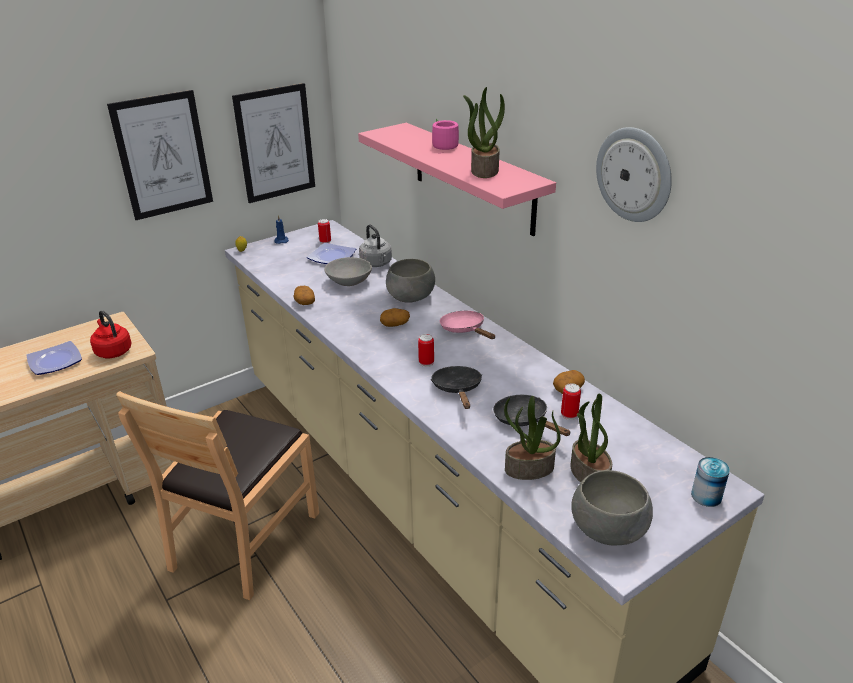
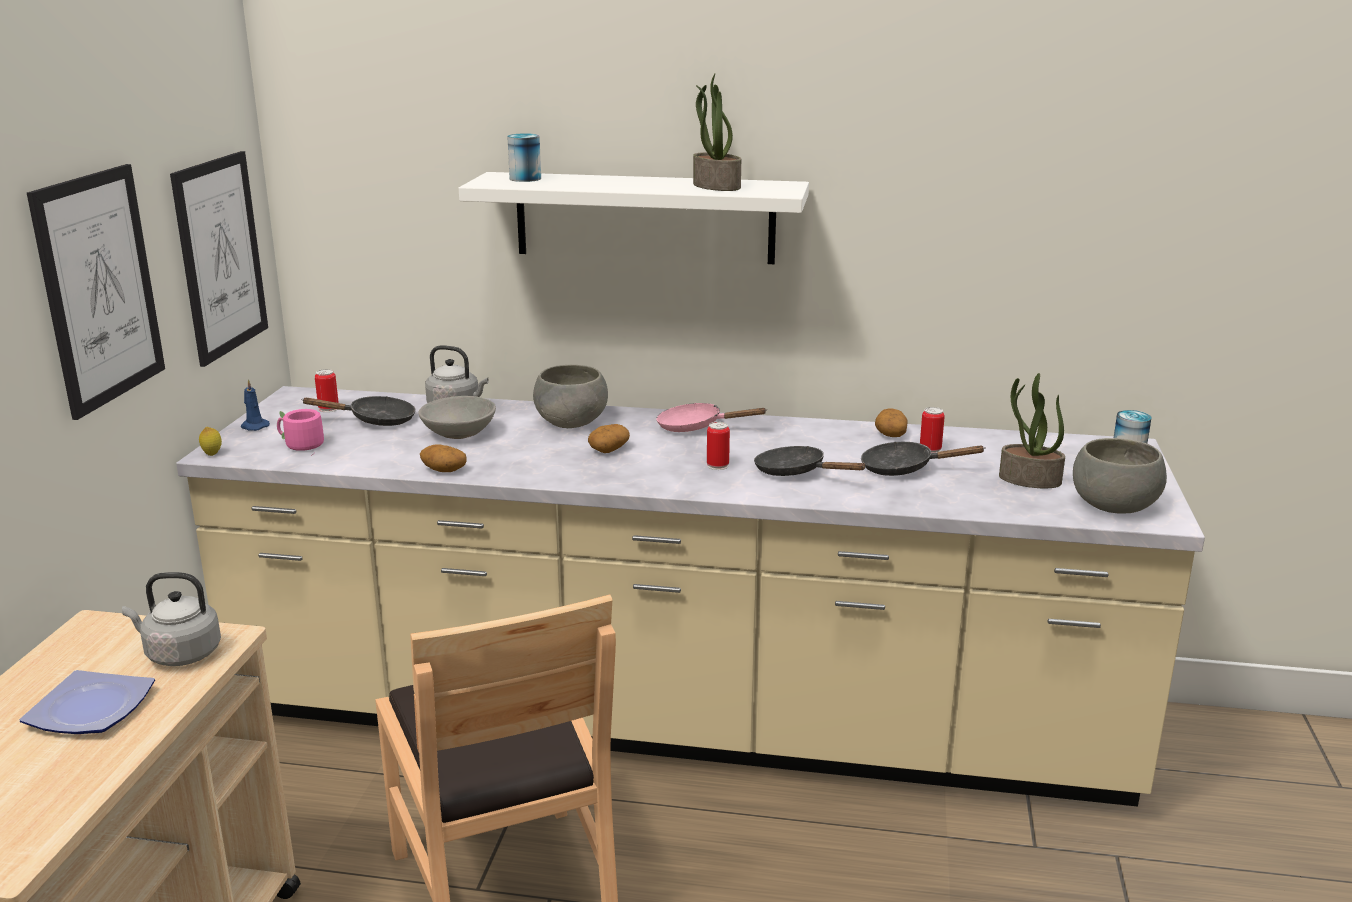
camera: 45 degrees left, 10 degrees down
red kettle [90,310,131,358] -> grey kettle [122,572,221,666]
plate [307,243,356,264] -> black frying pan [301,396,415,426]
pink shelf [358,123,556,236] -> white shelf [459,172,809,264]
pink mug [432,118,459,153] -> pink mug moved to [277,409,324,456]
potted plant [504,396,561,480] -> none
wall clock [596,127,672,222] -> none
none -> can [507,134,541,182]

